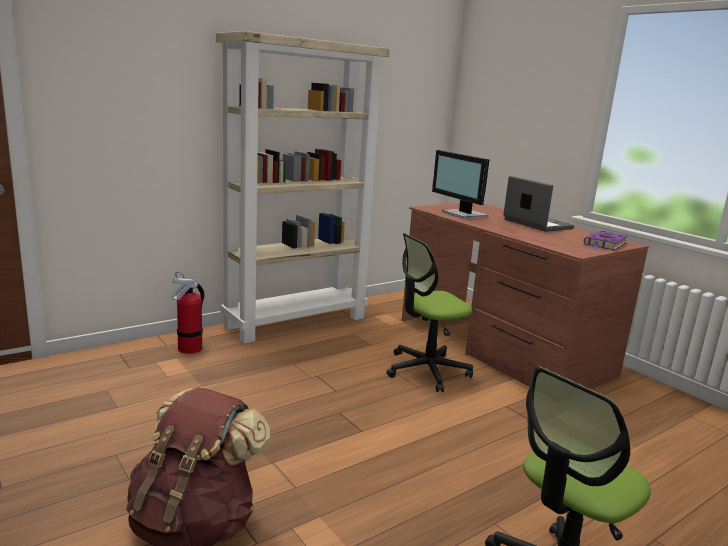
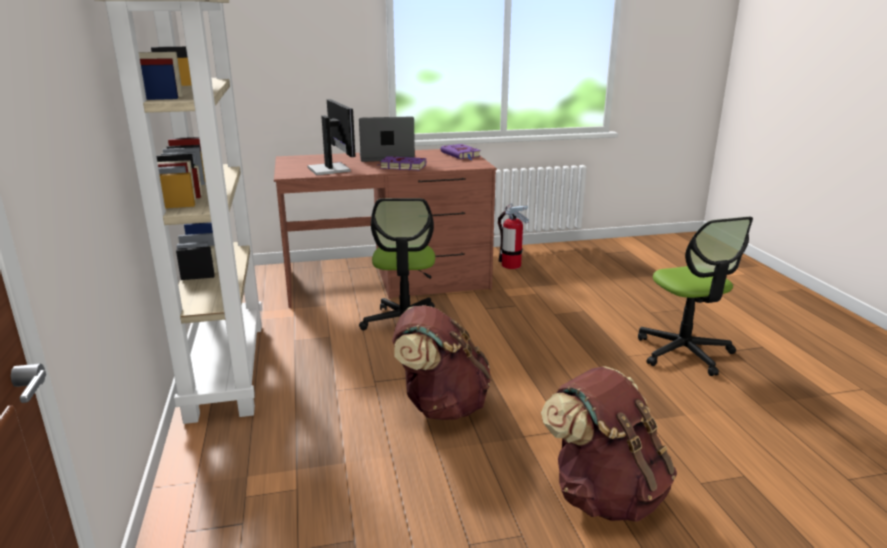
camera: 65 degrees left, 5 degrees up
fire extinguisher [172,272,204,354] -> fire extinguisher moved to [498,204,529,269]
monitor [432,150,490,219] -> monitor turned 105 degrees counterclockwise [307,99,356,175]
none -> purple book [380,156,426,171]
none -> brown backpack [392,305,491,420]

